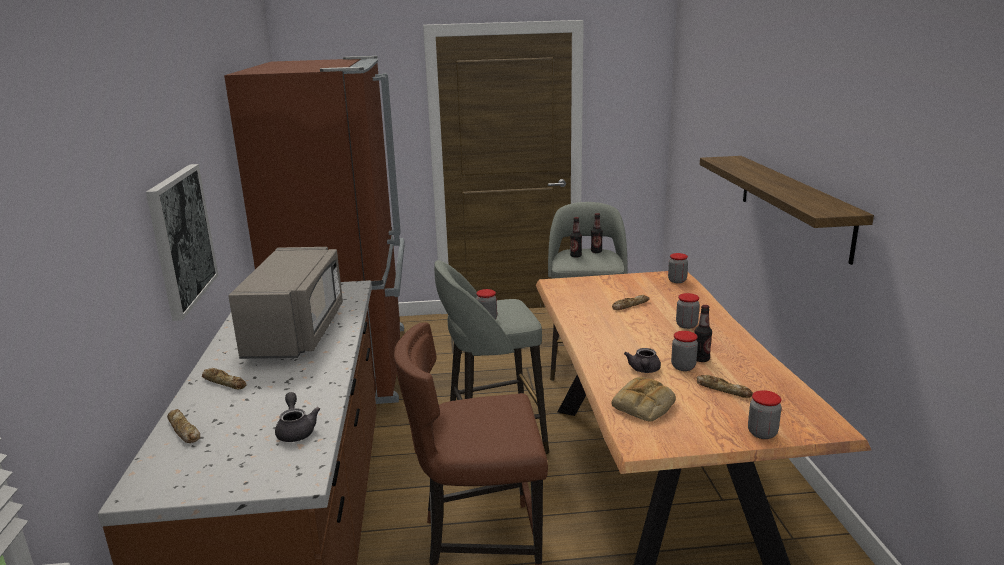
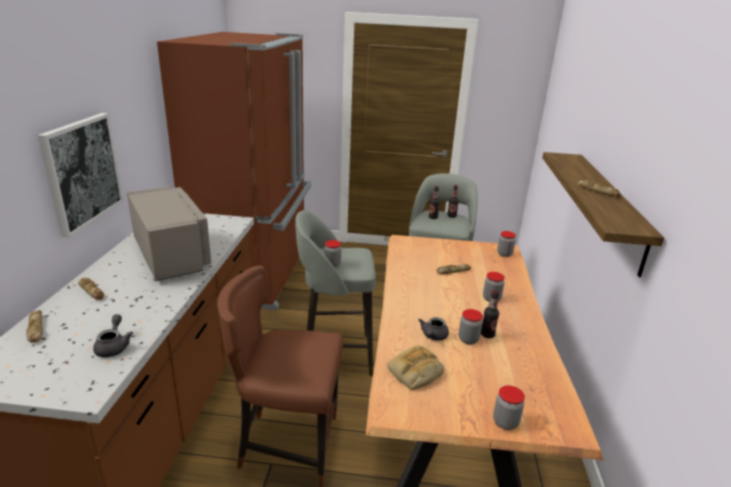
camera: 10 degrees right, 5 degrees up
grey microwave [228,247,343,359] -> grey microwave turned 45 degrees counterclockwise [127,186,211,281]
bread [697,375,753,398] -> bread moved to [578,180,621,197]

